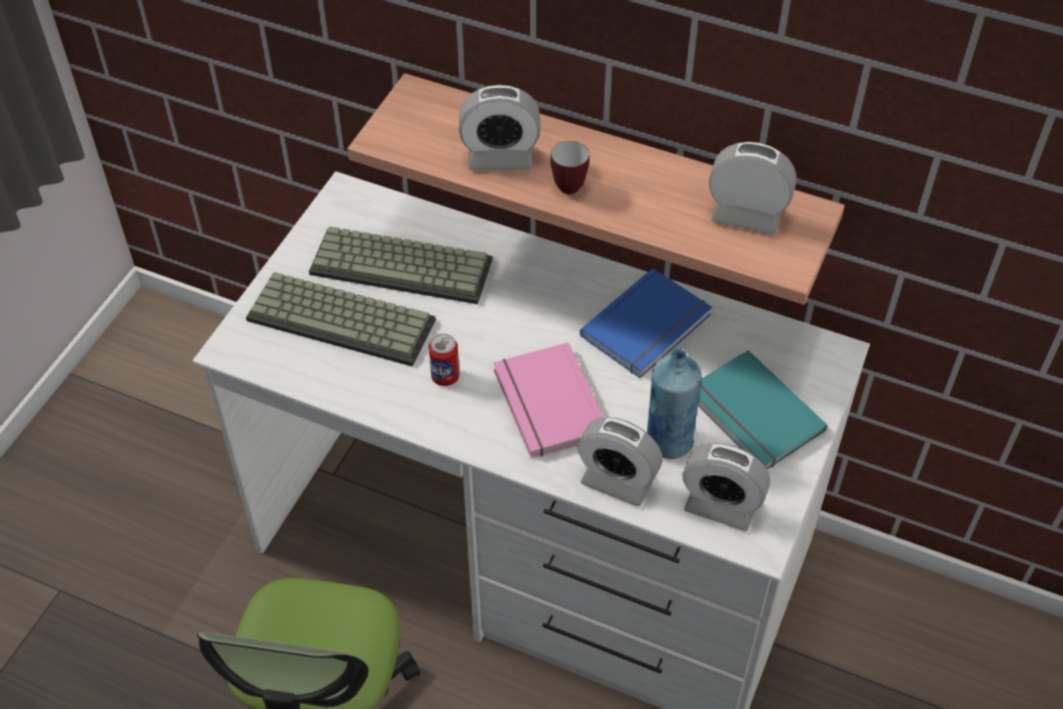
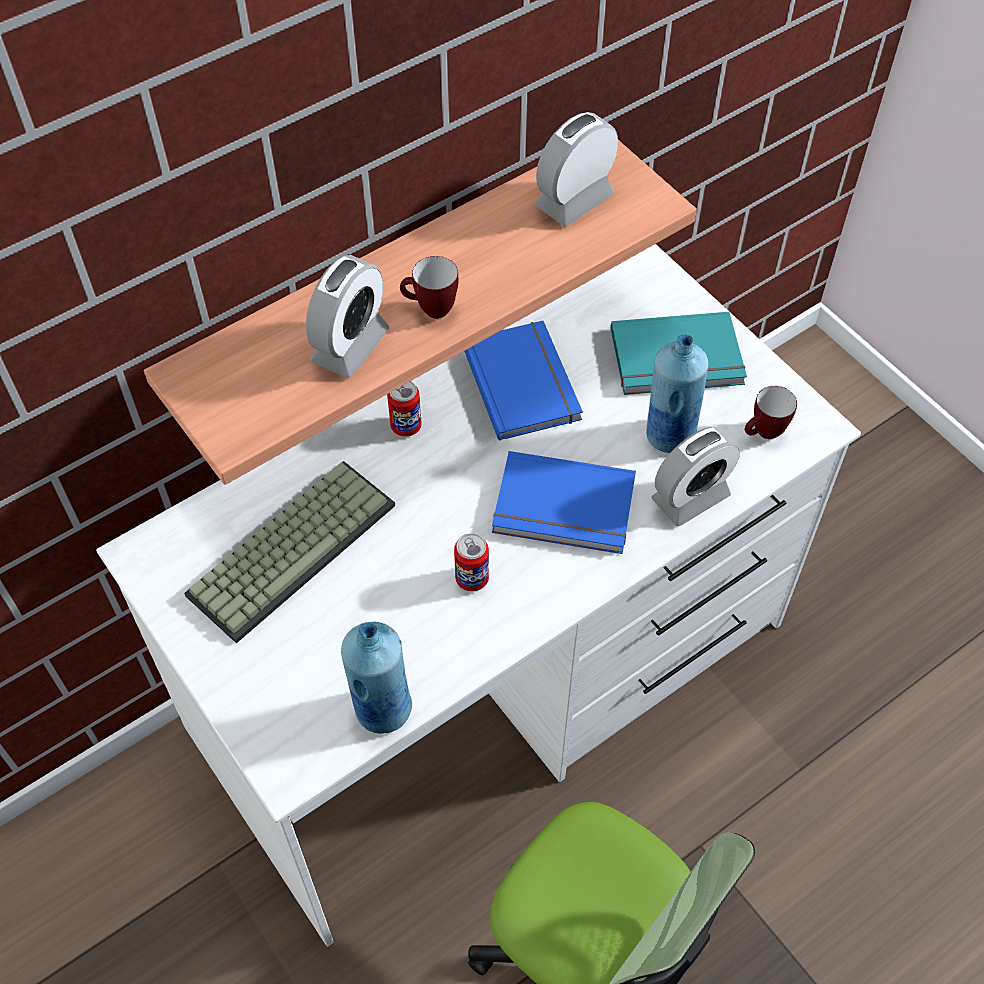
camera: 60 degrees left, 5 degrees up
keyboard [246,272,436,366] -> none
pink book [493,342,604,459] -> blue book [492,451,636,554]
alarm clock [682,443,770,531] -> mug [745,386,797,439]
none -> blue bottle [341,622,412,734]
none -> can [387,381,422,437]

